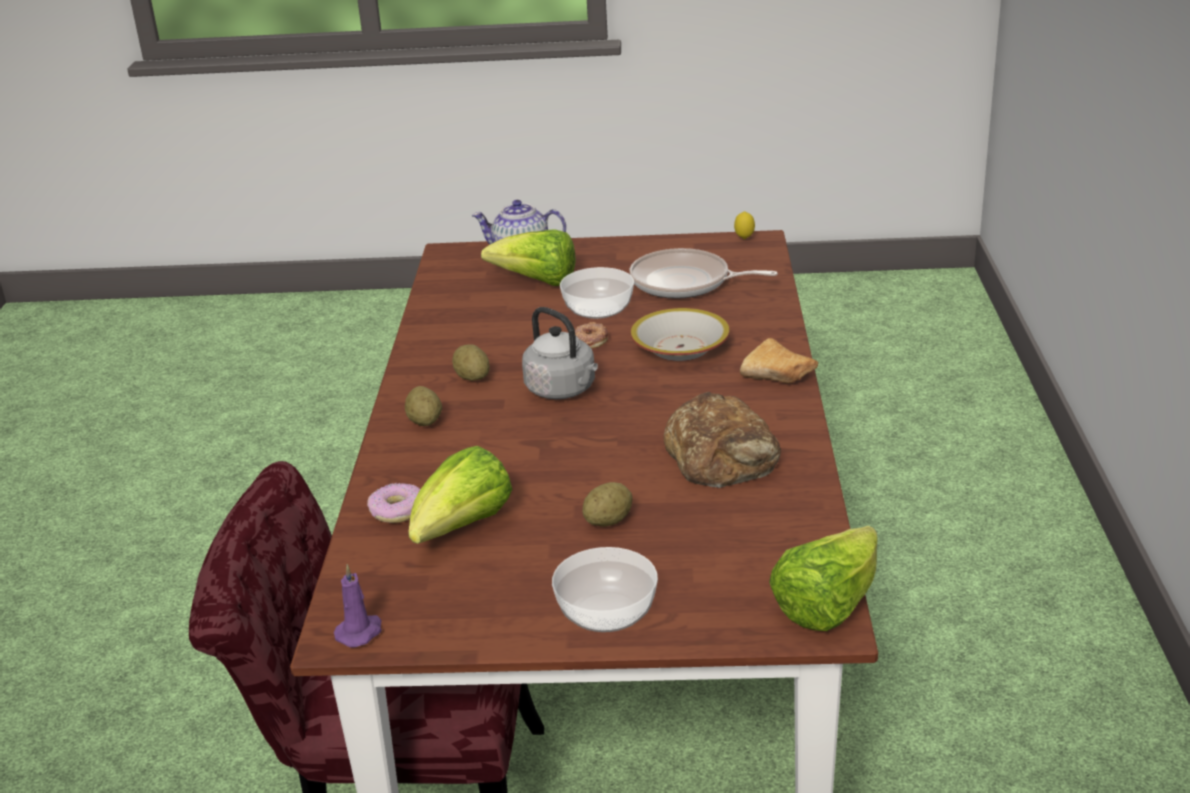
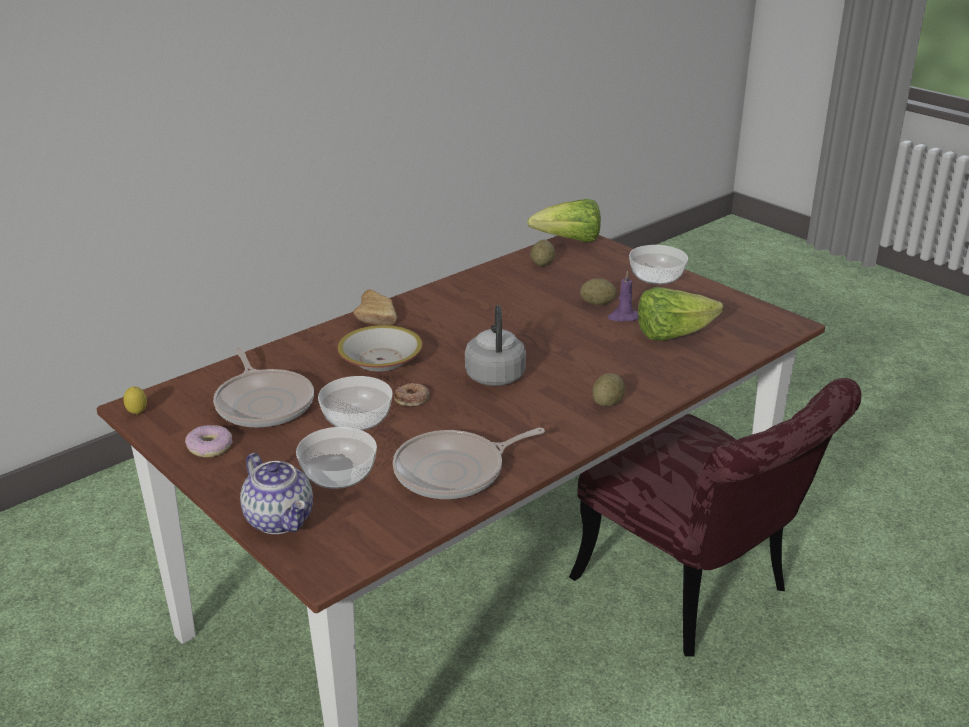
camera: 135 degrees left, 0 degrees up
purple candle [334,564,382,648] -> purple candle moved to [608,271,638,322]
donut [367,483,420,523] -> donut moved to [185,425,233,458]
potato [452,344,490,381] -> potato moved to [530,239,555,266]
lettuce [481,229,576,286] -> bowl [296,427,377,489]
bread [663,392,781,488] -> none
none -> frying pan [393,428,545,499]

